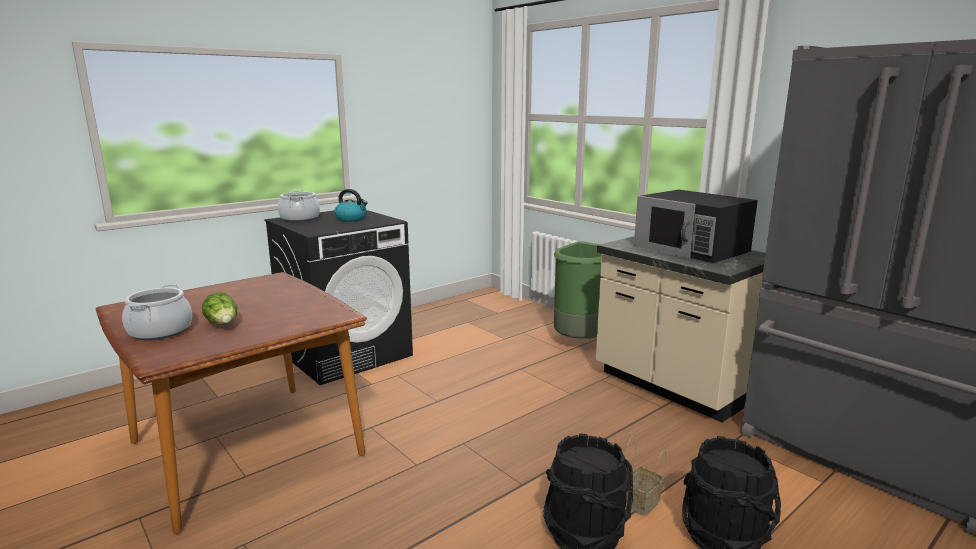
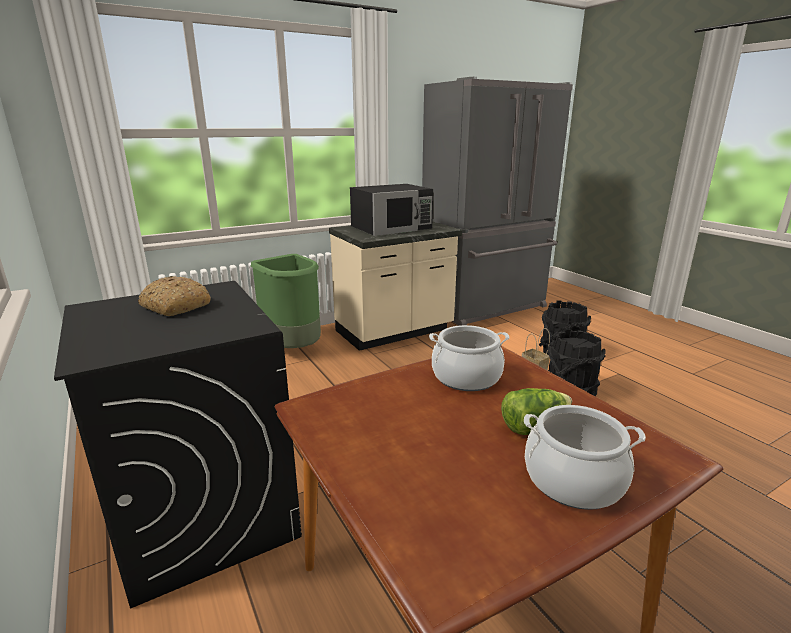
camera: 80 degrees left, 5 degrees up
cooking pot [278,190,320,222] -> cooking pot moved to [429,325,510,391]
kettle [334,189,368,222] -> bread [138,276,211,316]

